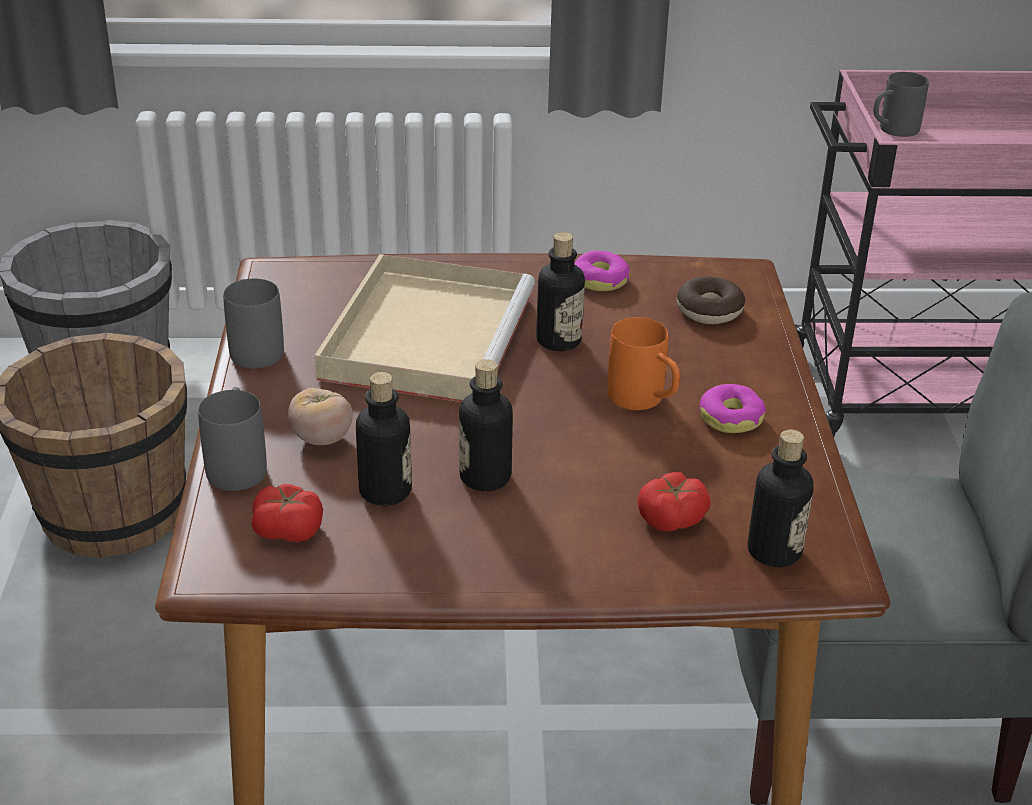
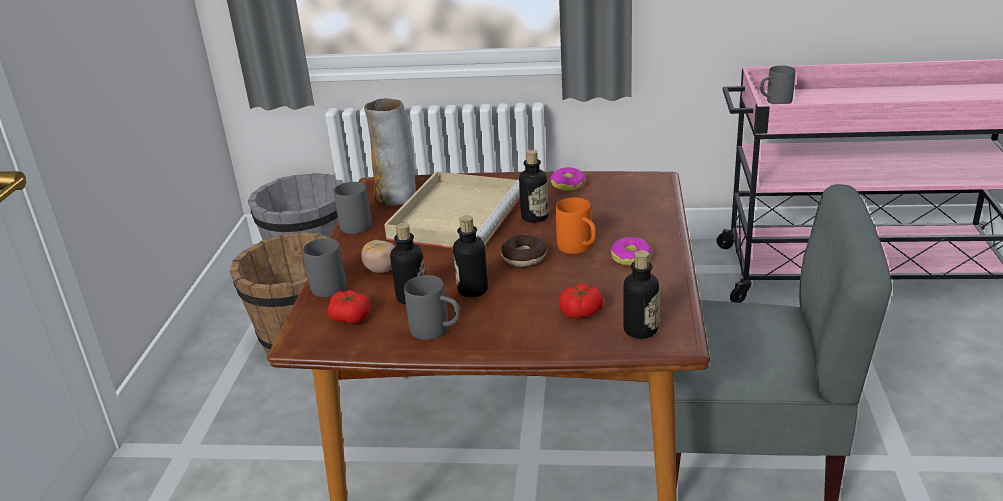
camera: 10 degrees right, 5 degrees down
donut [677,276,745,324] -> donut moved to [501,235,547,267]
none -> vase [364,98,416,206]
none -> grey mug [404,275,460,340]

